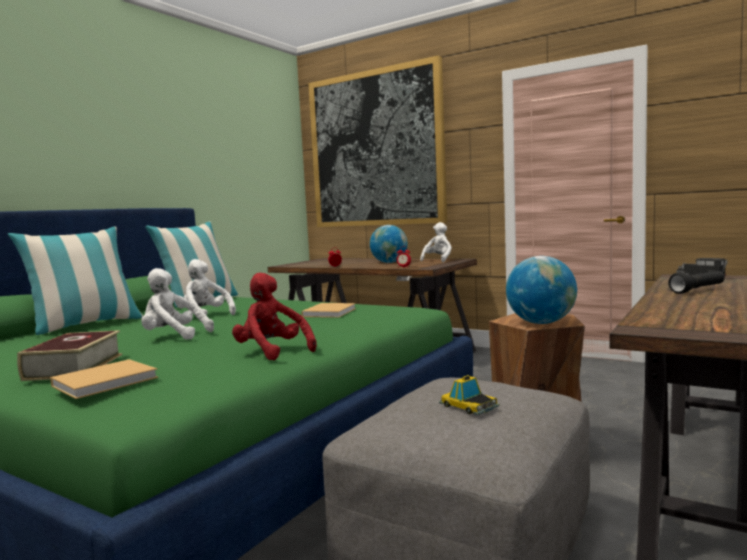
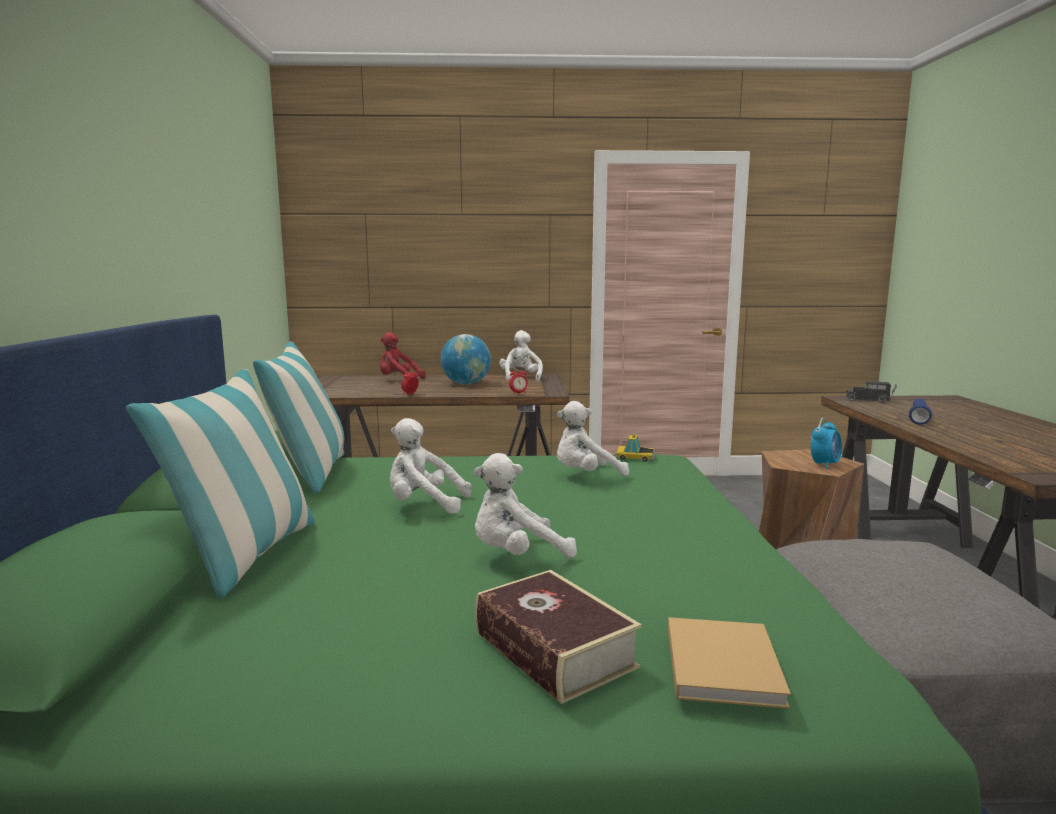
camera: 35 degrees left, 5 degrees up
red plush toy [232,272,317,360] -> red plush toy moved to [380,332,425,379]
beige book [301,303,356,318] -> white plush toy [557,401,629,476]
picture [308,56,447,227] -> none
toy car [439,375,500,415] -> toy car moved to [614,434,656,462]
globe [506,256,577,324] -> alarm clock [811,418,842,469]
black flashlight [668,271,725,294] -> blue flashlight [909,399,932,424]

